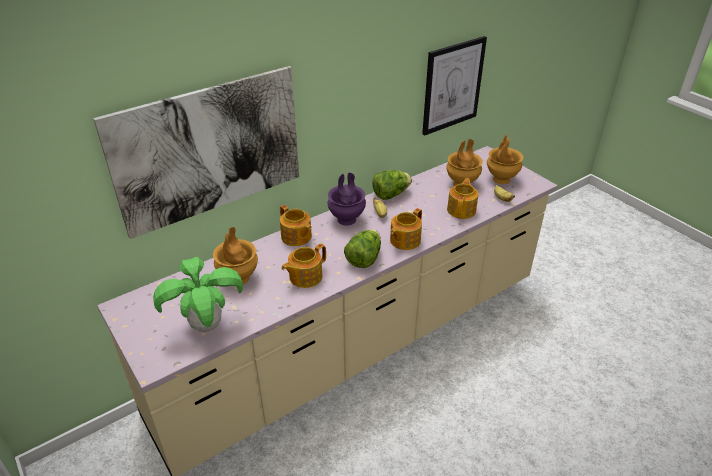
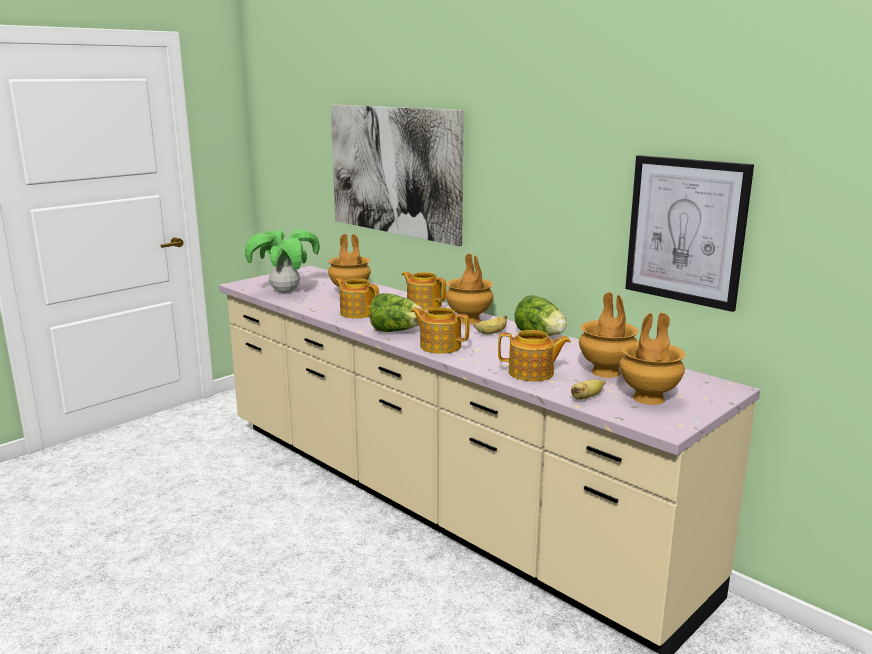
camera: 80 degrees right, 20 degrees down
teapot [280,205,312,246] -> teapot turned 90 degrees clockwise [402,271,446,310]
purple vase [328,172,366,226] -> brown vase [446,253,494,324]

